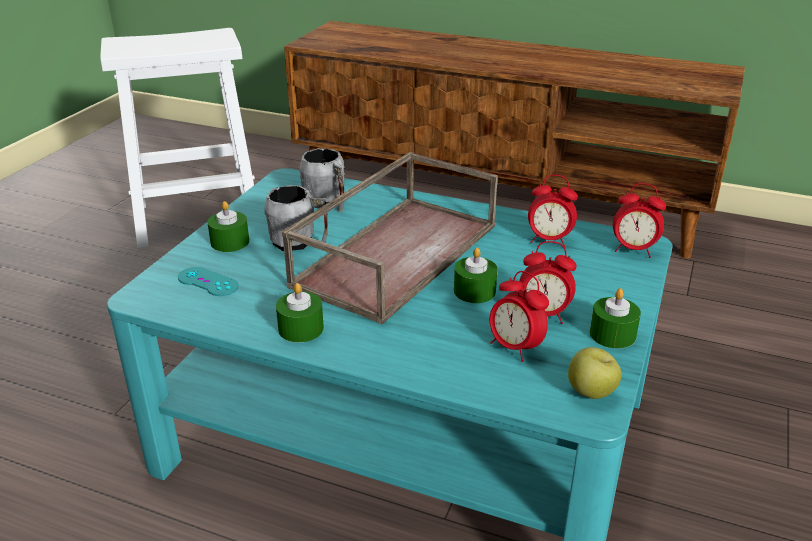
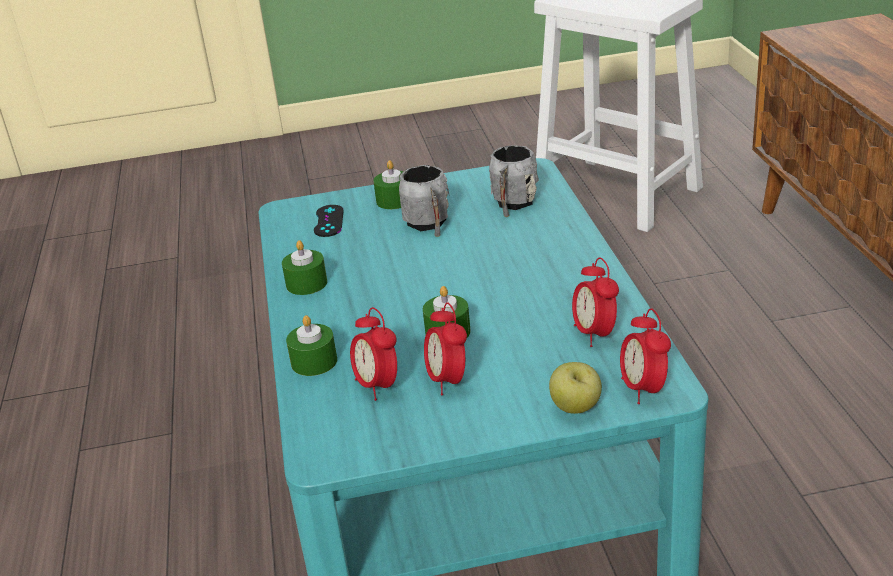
camera: 60 degrees right, 0 degrees up
turquoise game controller [178,267,239,296] -> black game controller [314,205,344,237]
brown tray [282,152,498,324] -> none
alarm clock [490,271,549,362] -> alarm clock turned 45 degrees counterclockwise [350,307,397,401]
apple [568,347,621,399] -> apple moved to [549,362,602,414]
green candle [590,288,641,349] -> green candle moved to [286,315,337,376]

